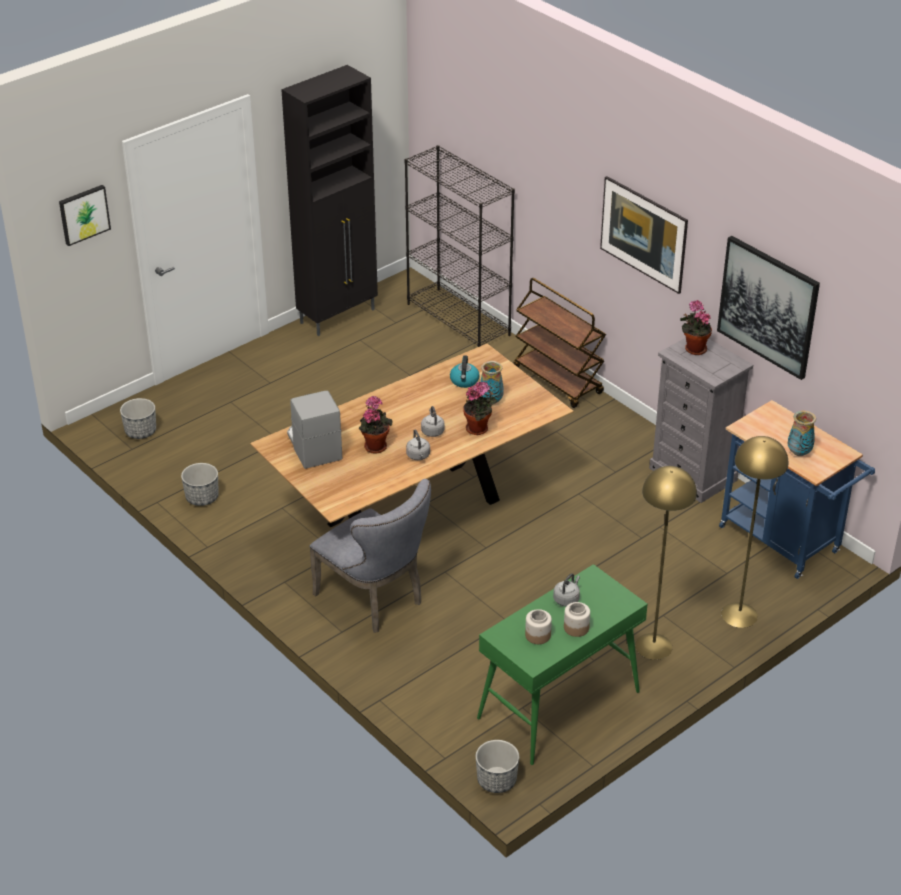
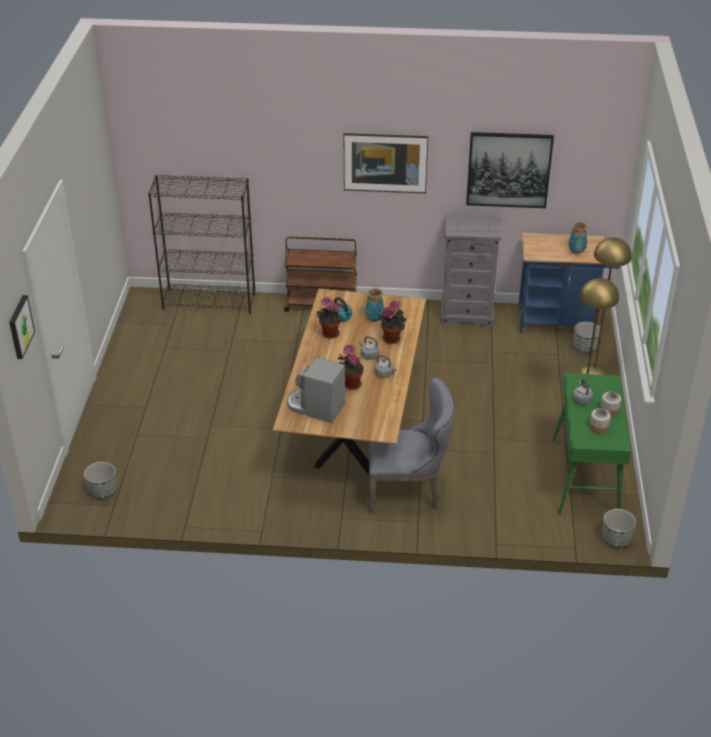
camera: 45 degrees left, 0 degrees up
planter [181,463,219,506] -> planter moved to [573,322,600,353]
black cabinet [281,65,378,336] -> none
potted plant [680,300,712,355] -> potted plant moved to [316,297,343,339]

